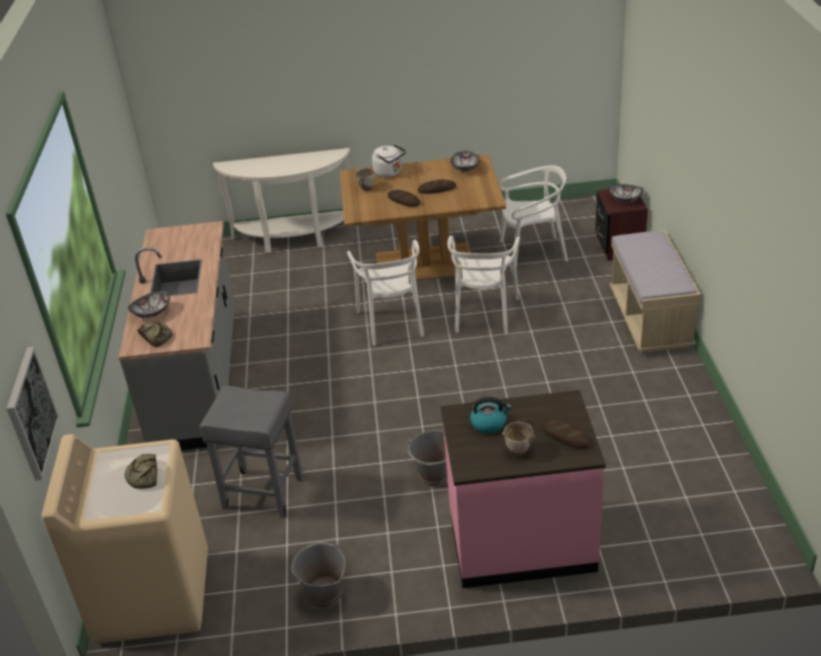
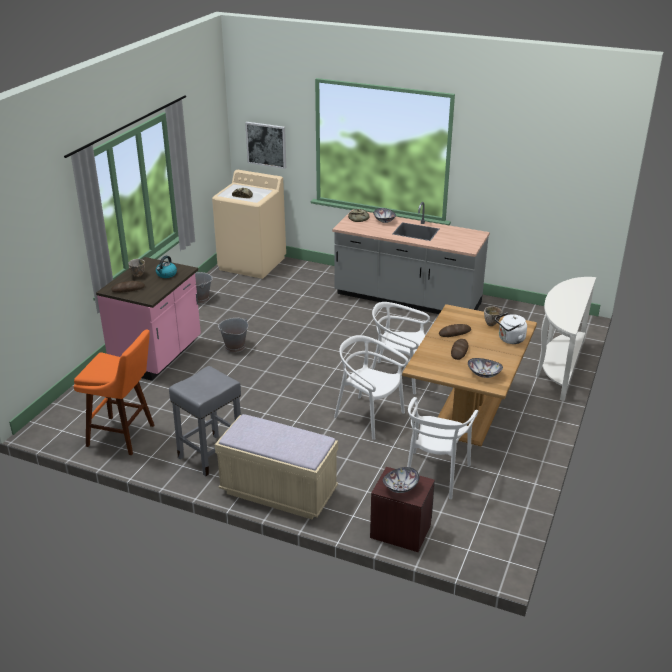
camera: 115 degrees right, 5 degrees down
grey stool [199,385,304,518] -> grey stool moved to [169,366,241,476]
none -> orange stool [74,329,154,455]

